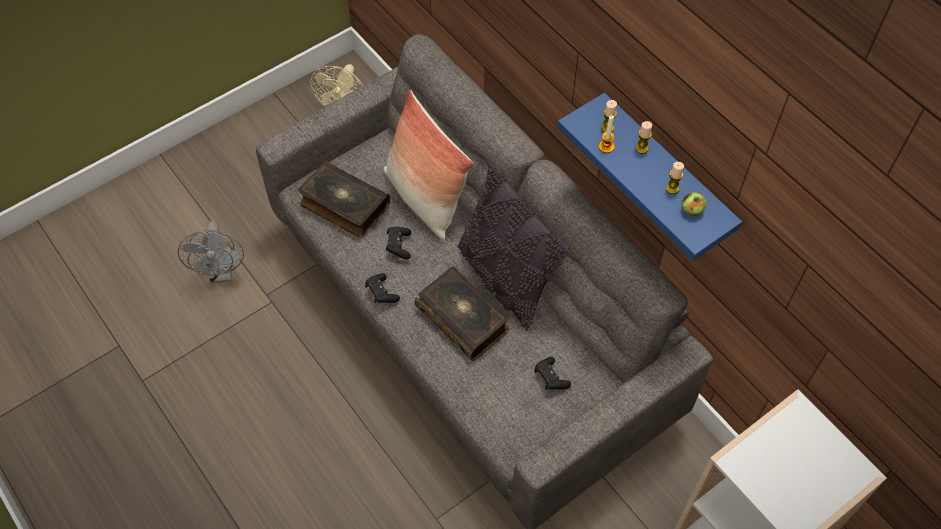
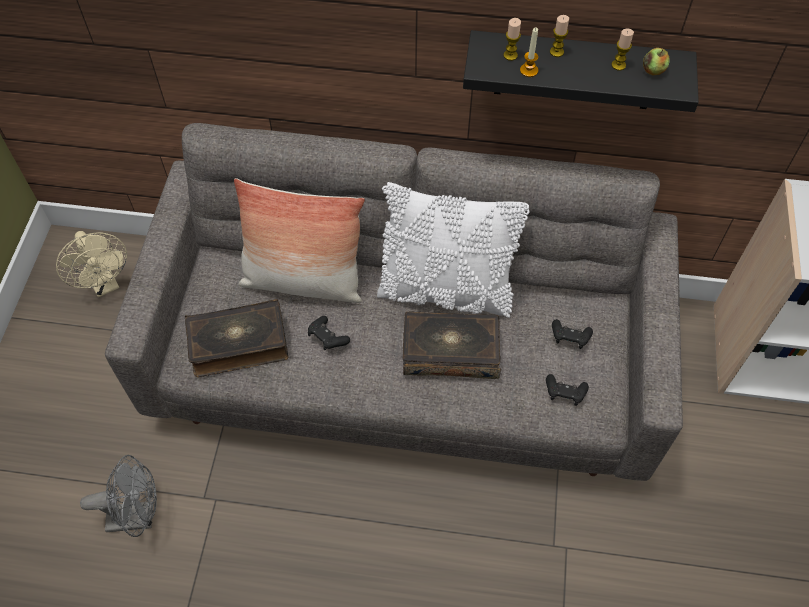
camera: 45 degrees left, 0 degrees up
grey fan [178,221,244,283] -> grey fan turned 45 degrees counterclockwise [80,455,157,537]
black game controller [365,273,400,303] -> black game controller moved to [546,374,589,406]
black pillow [458,163,569,331] -> white pillow [377,182,530,318]
blue shelf [557,93,742,261] -> black shelf [463,30,699,112]

